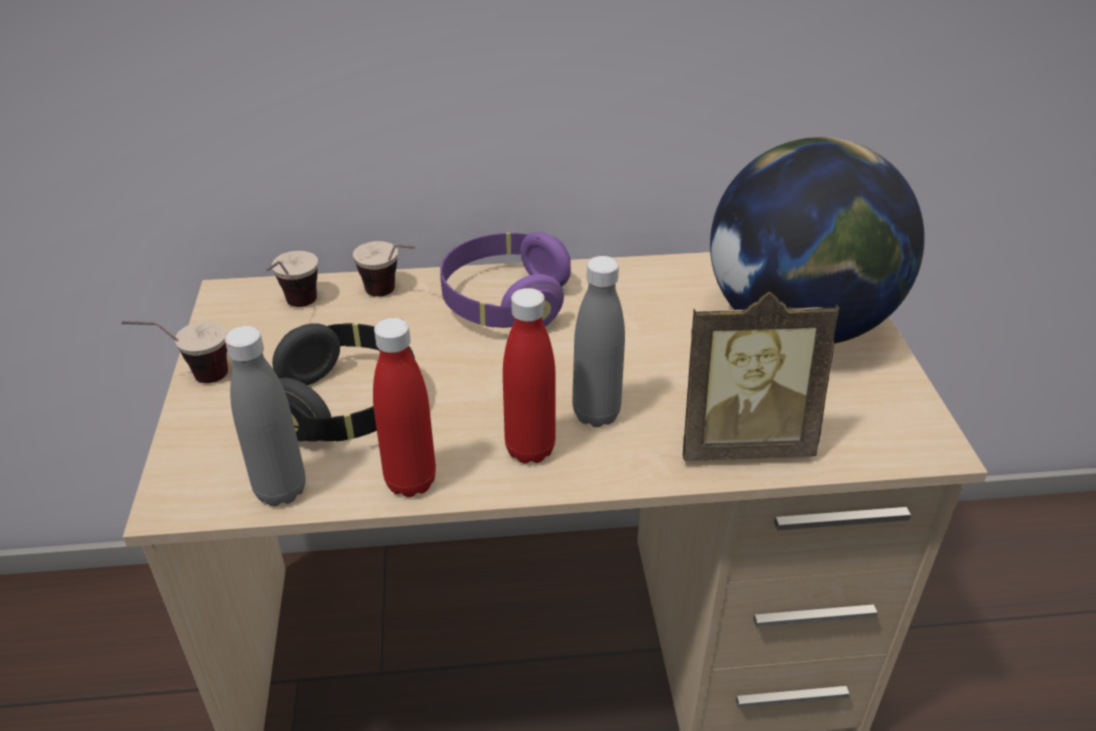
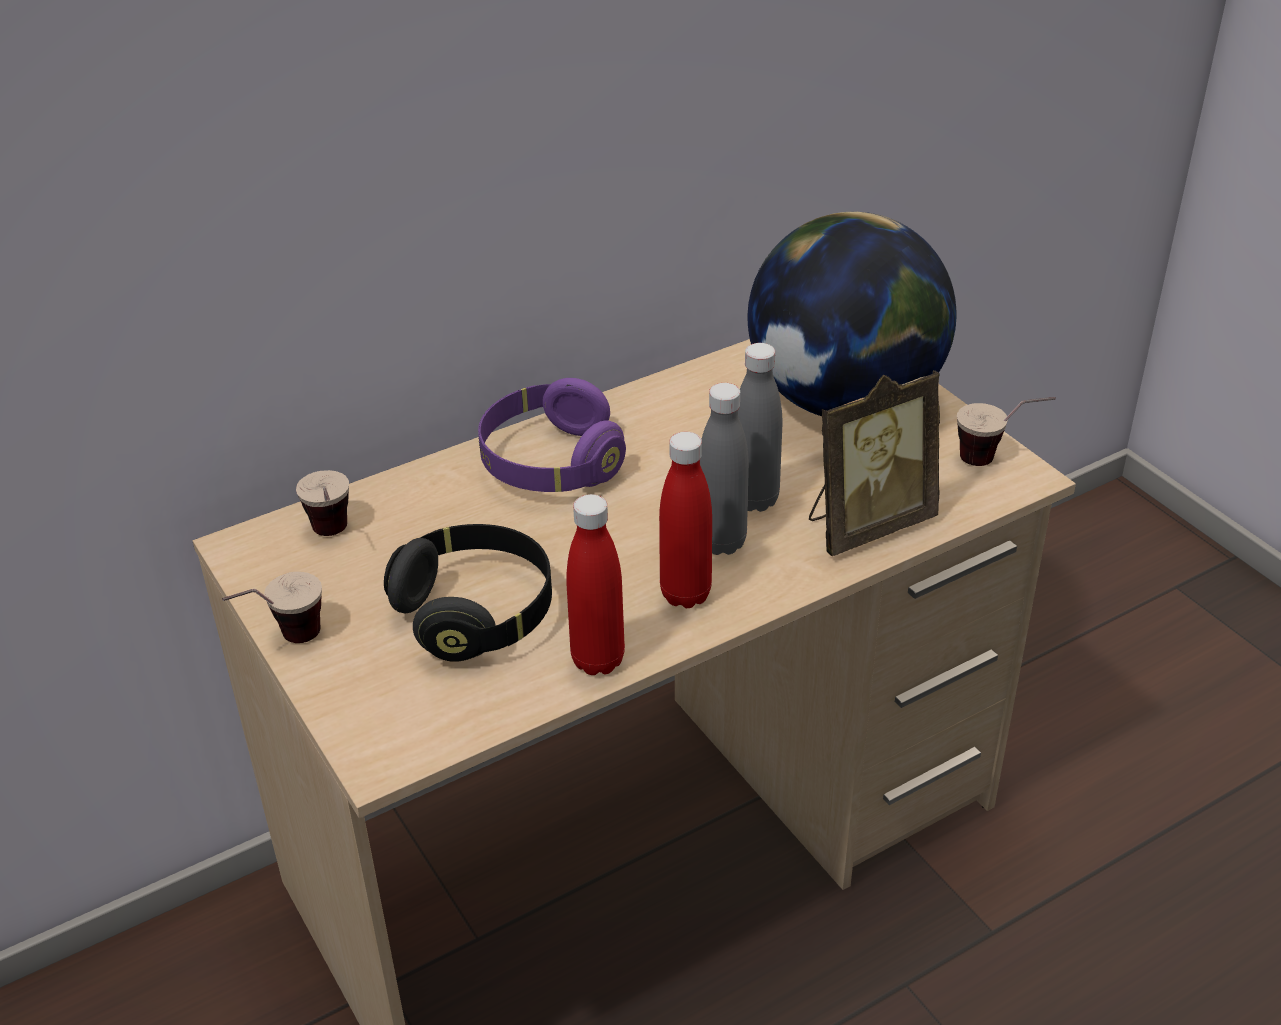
camera: 25 degrees left, 0 degrees up
grey bottle [225,326,306,506] -> grey bottle moved to [738,343,782,512]
cup [353,241,415,297] -> cup moved to [957,397,1056,466]

